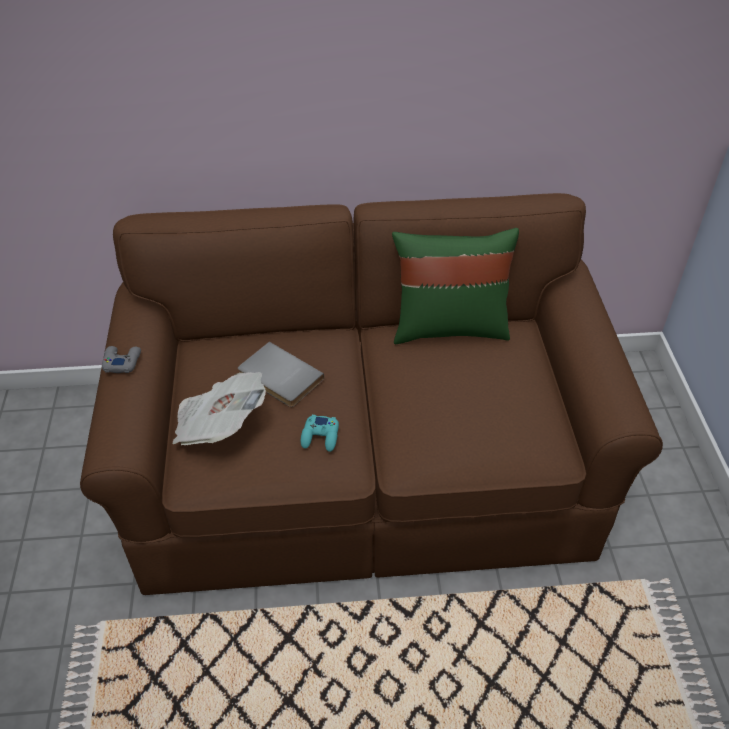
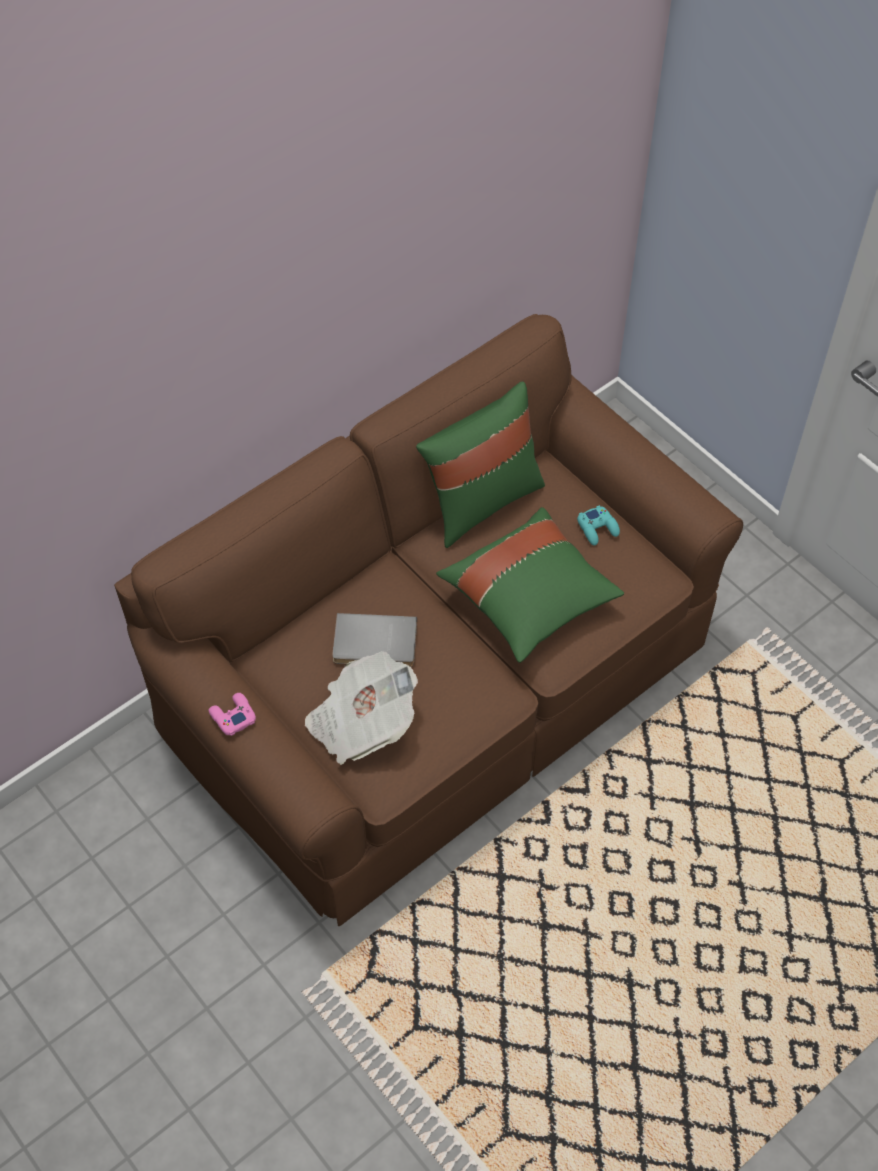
camera: 35 degrees left, 10 degrees up
grey game controller [102,346,141,373] -> pink game controller [209,693,256,736]
turquoise game controller [301,415,339,452] -> turquoise game controller moved to [577,505,620,546]
none -> green pillow [436,507,624,663]

